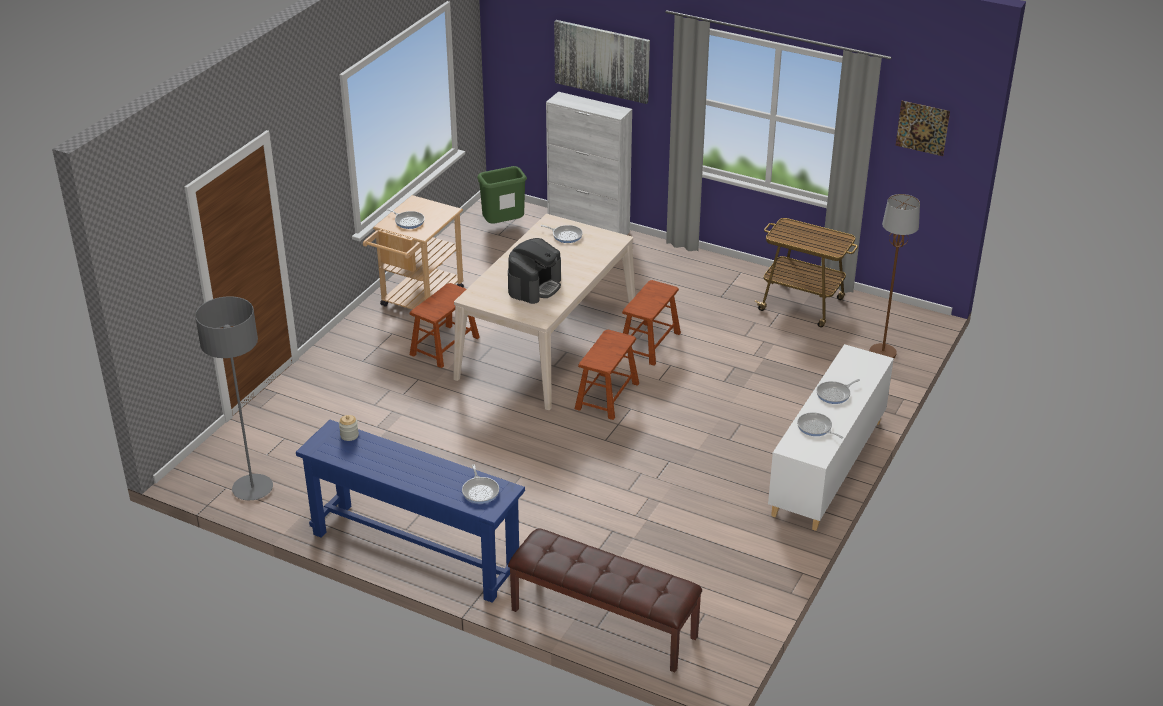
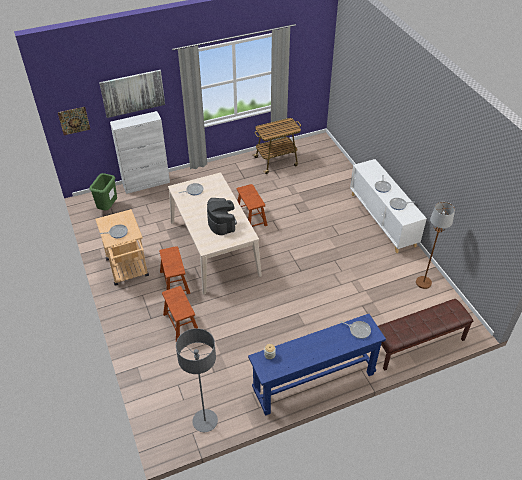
camera: 50 degrees left, 10 degrees up
brown stool [575,330,639,420] -> brown stool moved to [162,286,198,341]
brown floor lamp [870,194,920,358] -> brown floor lamp moved to [416,202,455,289]
picture [896,101,950,156] -> picture moved to [58,107,90,135]

